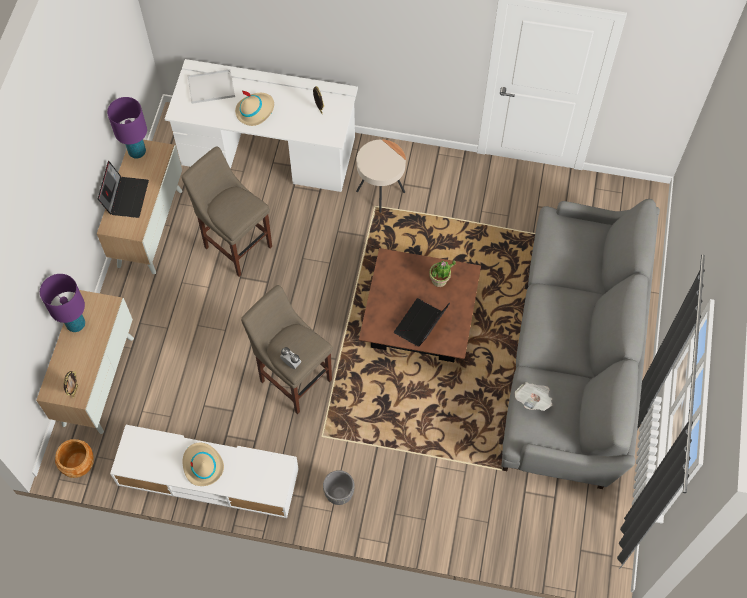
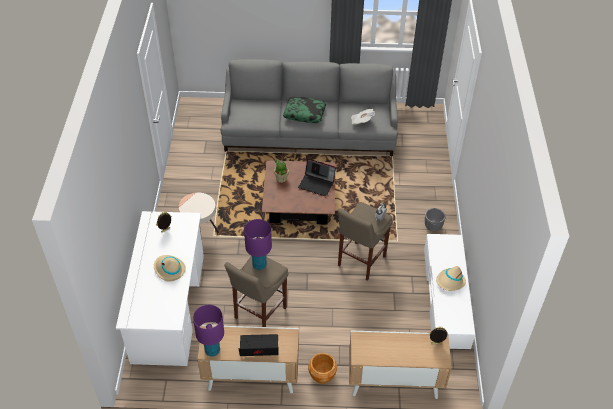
camera: 100 degrees left, 15 degrees down
purple table lamp [40,274,85,332] -> purple table lamp moved to [244,219,272,270]
brown planter [55,439,94,478] -> brown planter moved to [308,353,337,384]
white tray [187,69,235,104] -> none
none -> pillow [283,97,326,123]

